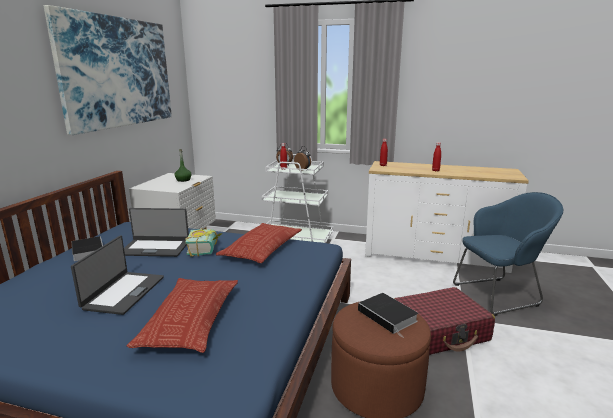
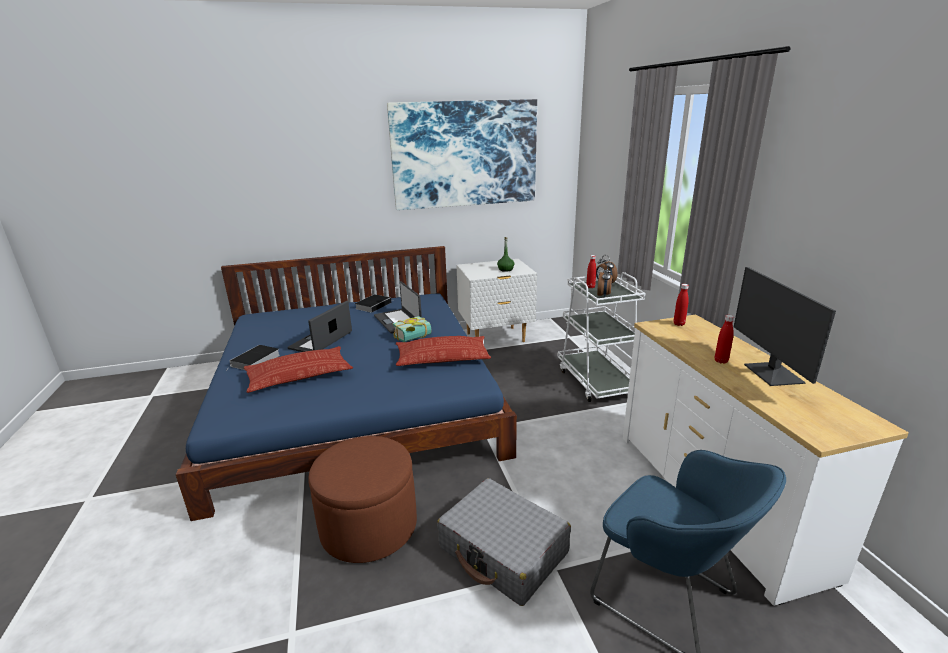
camera: 60 degrees right, 5 degrees up
laptop [71,236,164,315] -> laptop turned 135 degrees clockwise [287,301,352,352]
book [358,293,419,338] -> book moved to [228,345,280,370]
red suitcase [394,287,495,355] -> grey suitcase [437,478,571,606]
none -> monitor [734,267,836,386]

